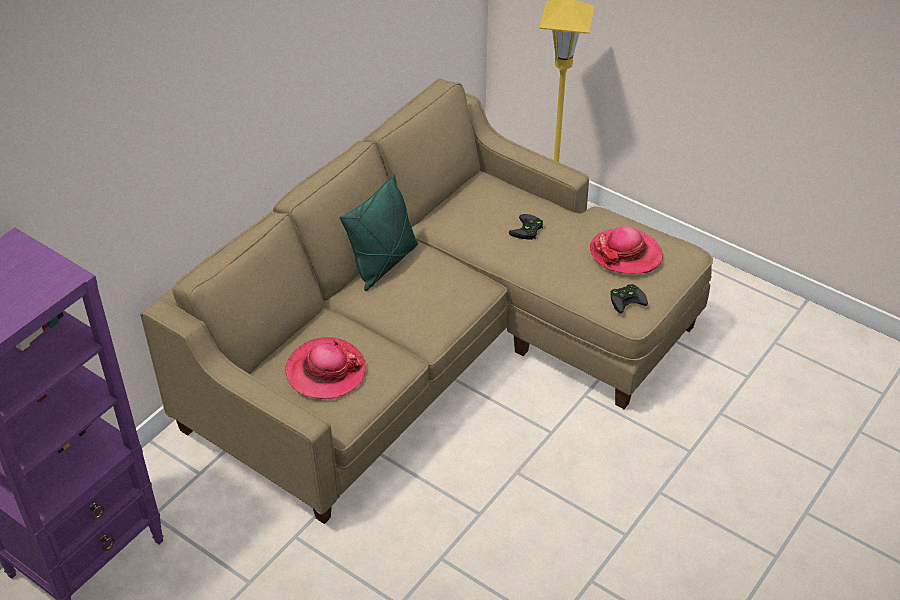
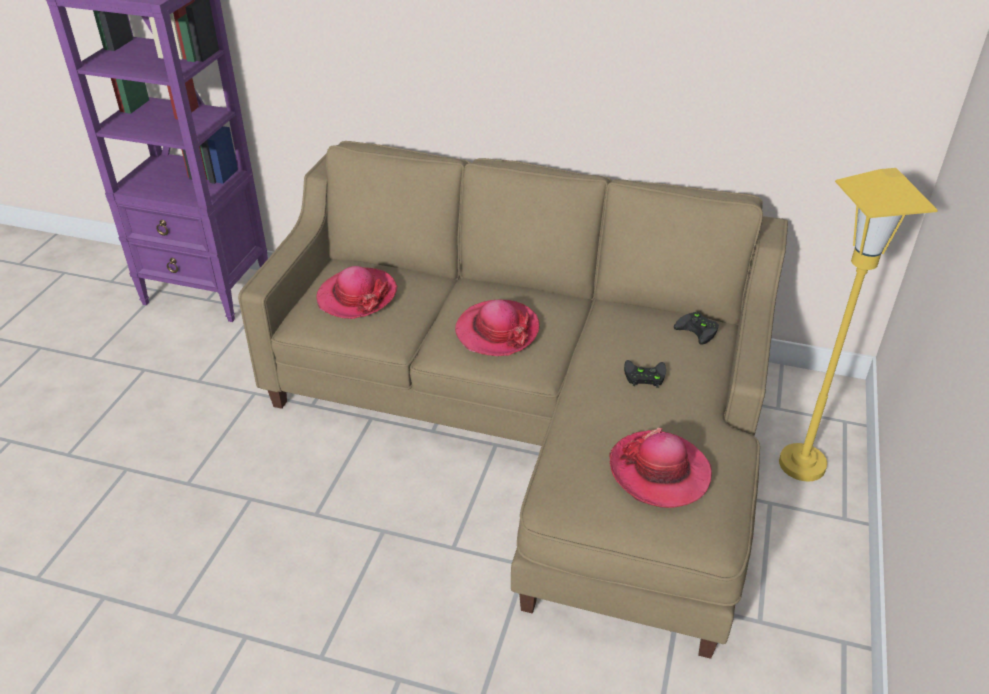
camera: 70 degrees right, 5 degrees down
green pillow [340,174,418,291] -> none
black game controller [611,284,648,313] -> black game controller moved to [674,312,719,345]
none -> hat [455,299,540,356]

